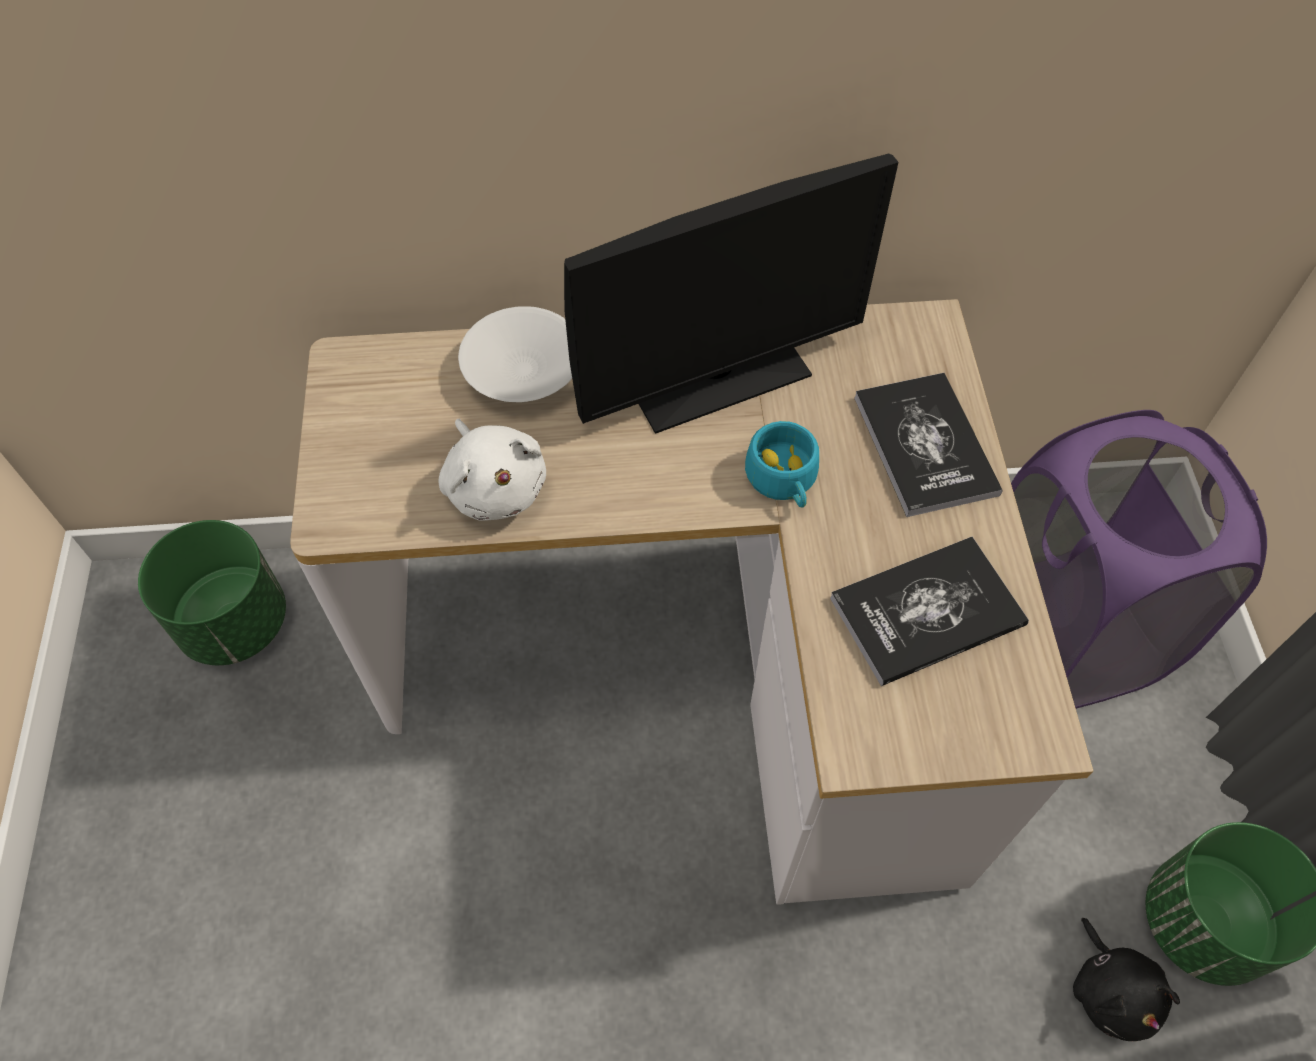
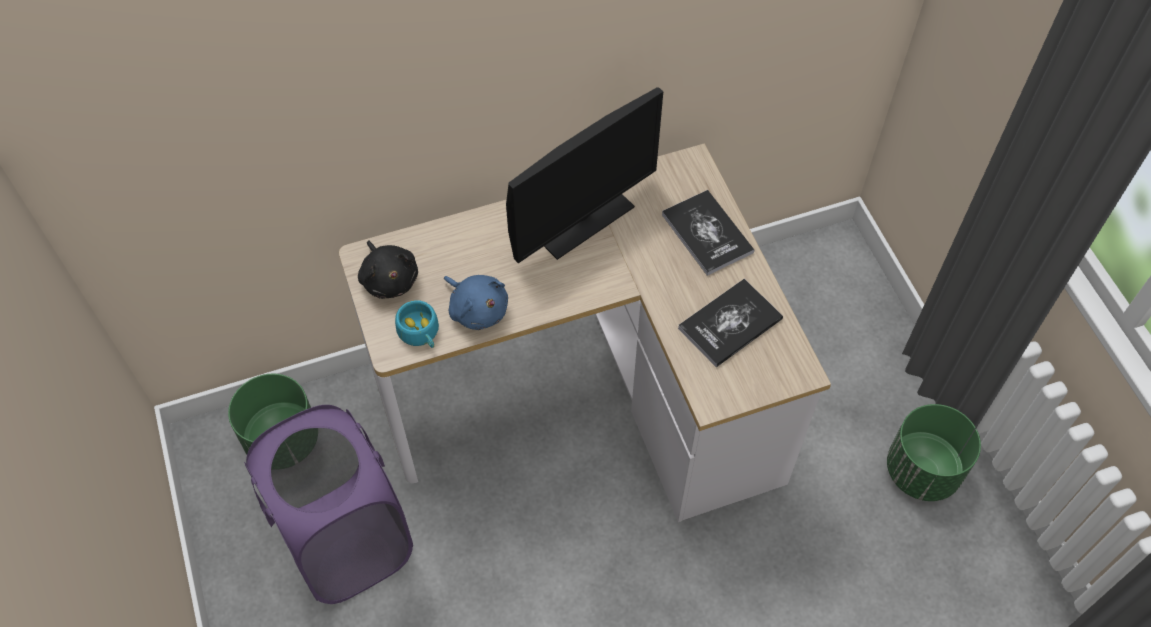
camera: 15 degrees left, 0 degrees up
white plush toy [439,419,546,521] -> blue plush toy [444,275,508,330]
white bowl [458,306,572,402] -> none
turquoise cup [745,421,819,508] -> turquoise cup moved to [395,300,439,348]
purple laundry basket [1011,410,1267,709] -> purple laundry basket moved to [244,405,413,604]
black plush toy [1073,918,1180,1041] -> black plush toy moved to [358,240,418,299]

